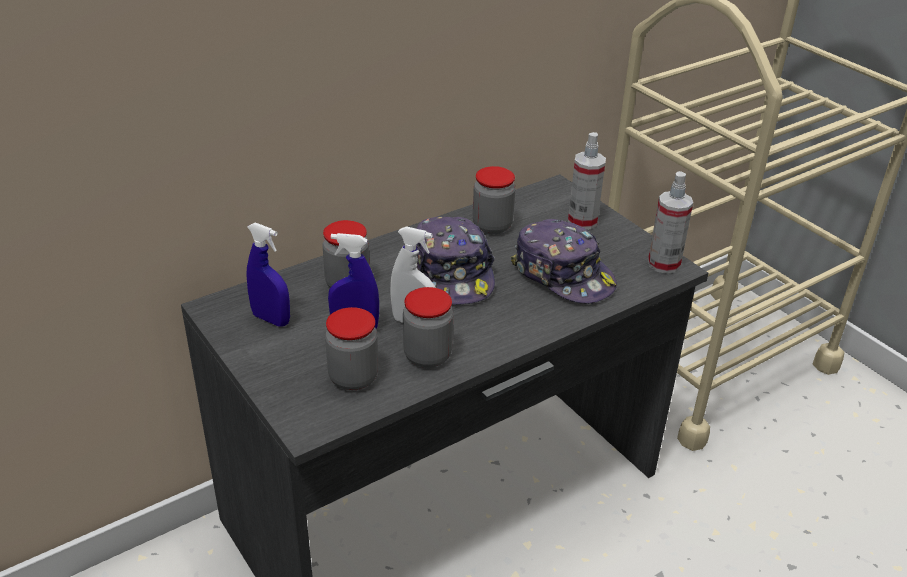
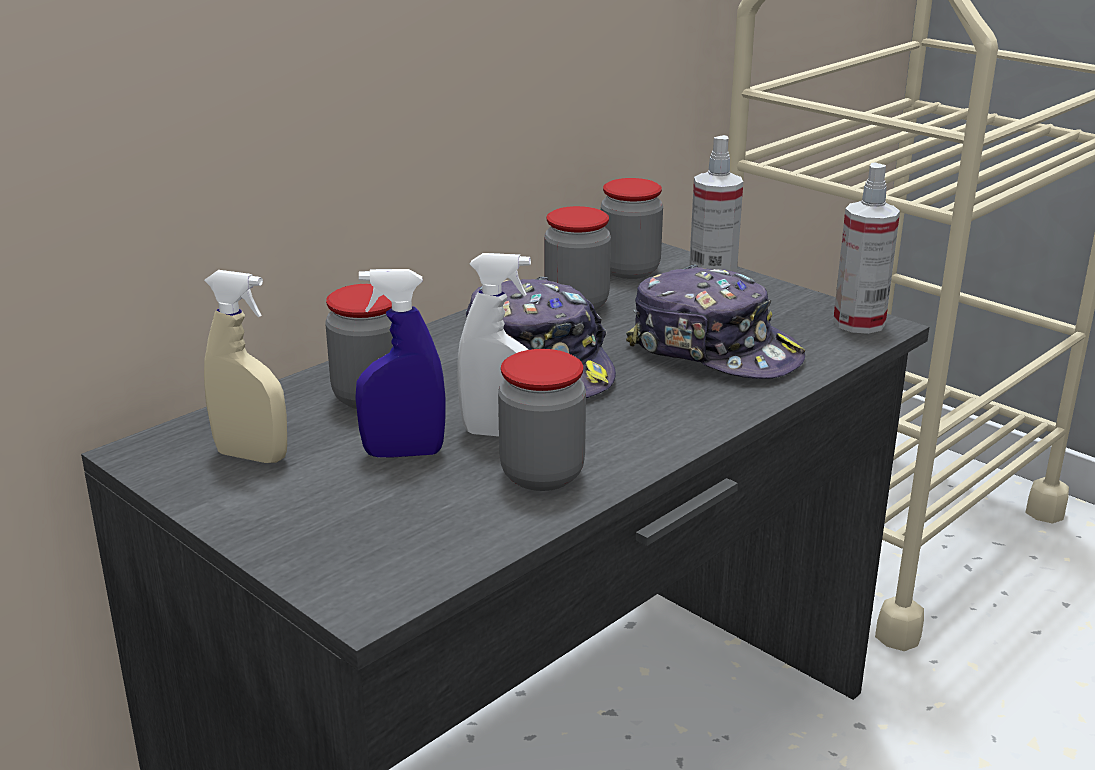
camera: 10 degrees left, 10 degrees down
blue spray bottle [247,222,290,327] -> beige spray bottle [204,270,287,463]
jar [325,307,379,390] -> jar moved to [601,178,663,279]

